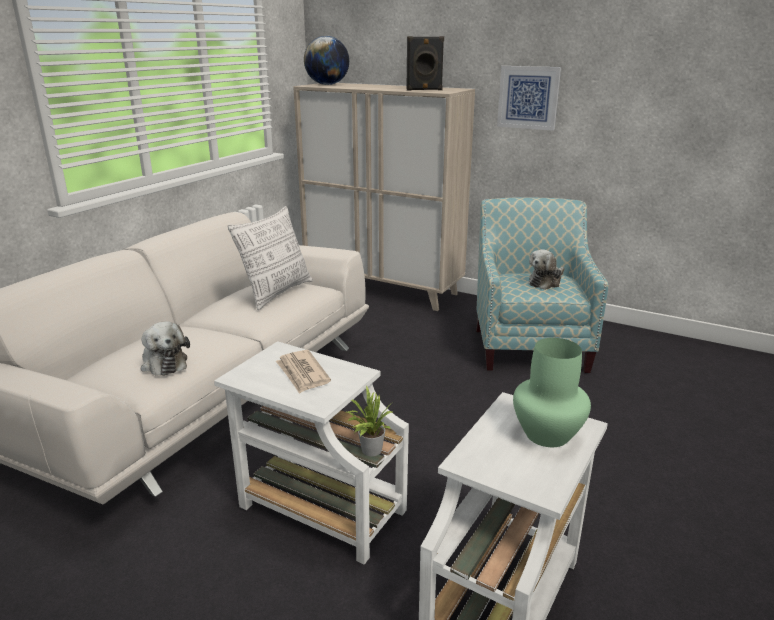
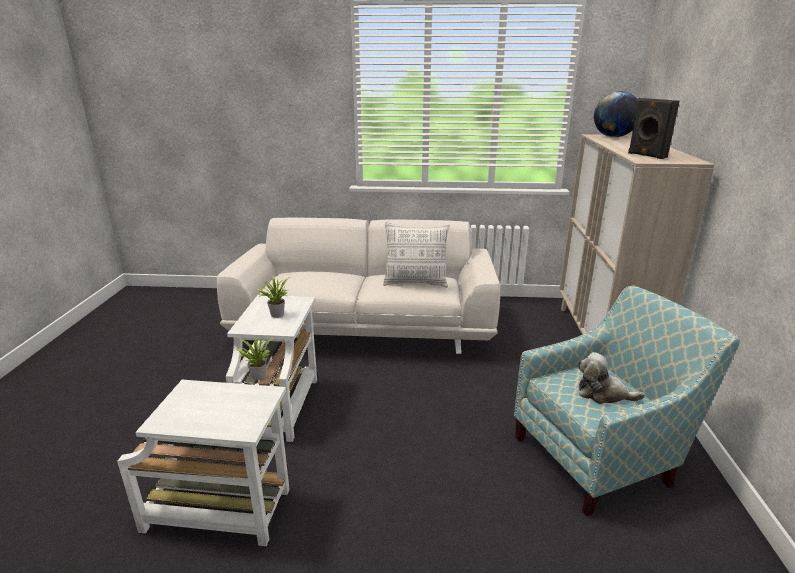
camera: 65 degrees right, 0 degrees up
plush toy [141,321,190,376] -> none
newspaper [276,350,331,394] -> potted plant [256,276,291,318]
picture [497,66,561,130] -> none
green vase [513,338,591,447] -> none

